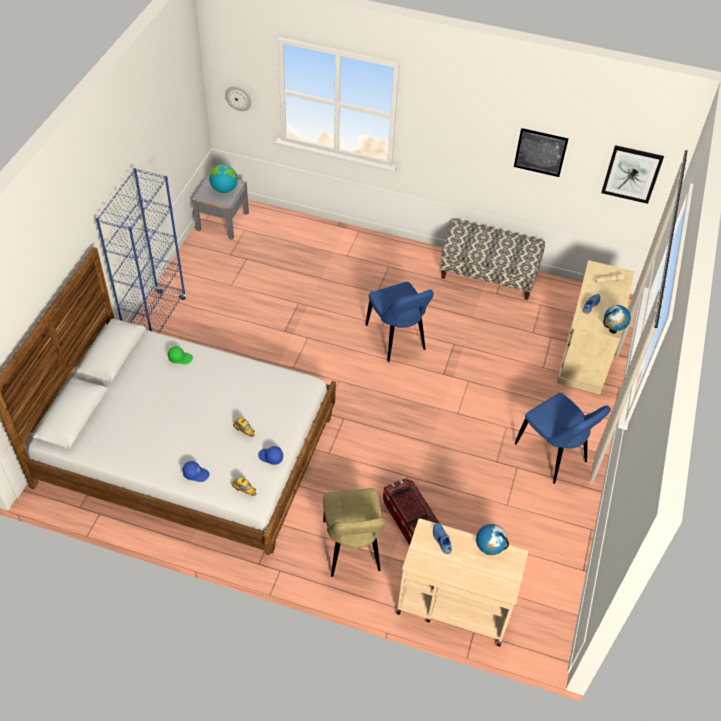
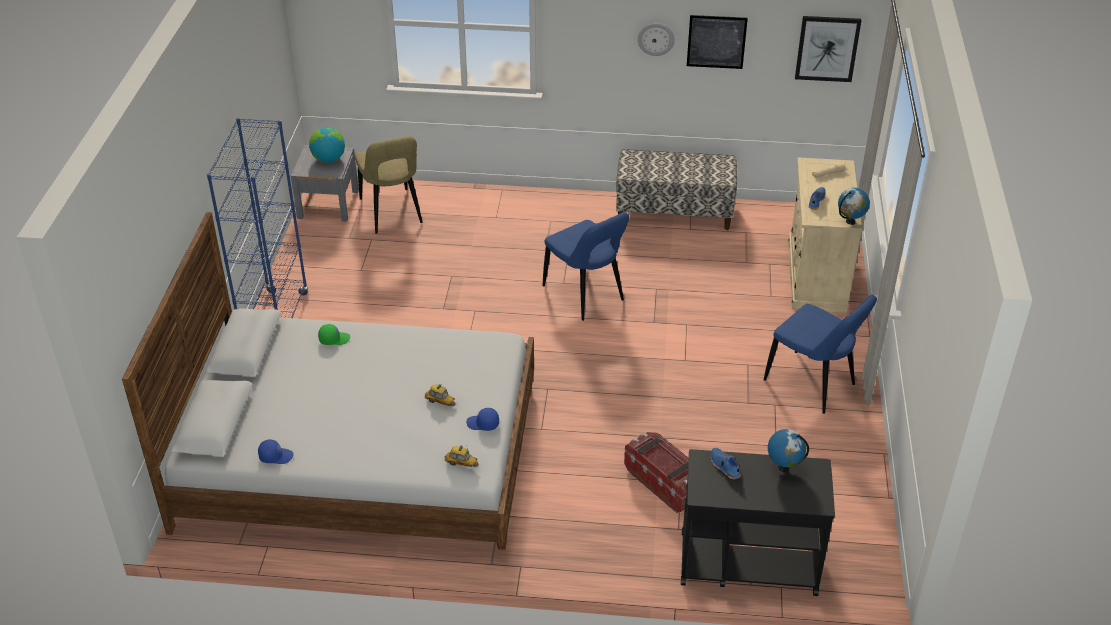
camera: 10 degrees left, 10 degrees down
blue cap [183,461,210,482] -> blue cap moved to [258,439,293,464]
wall clock [225,86,252,111] -> wall clock moved to [638,23,675,56]
beige chair [323,488,386,577] -> beige chair moved to [355,136,423,234]
beige cart [396,518,528,646] -> black cart [681,449,835,596]

